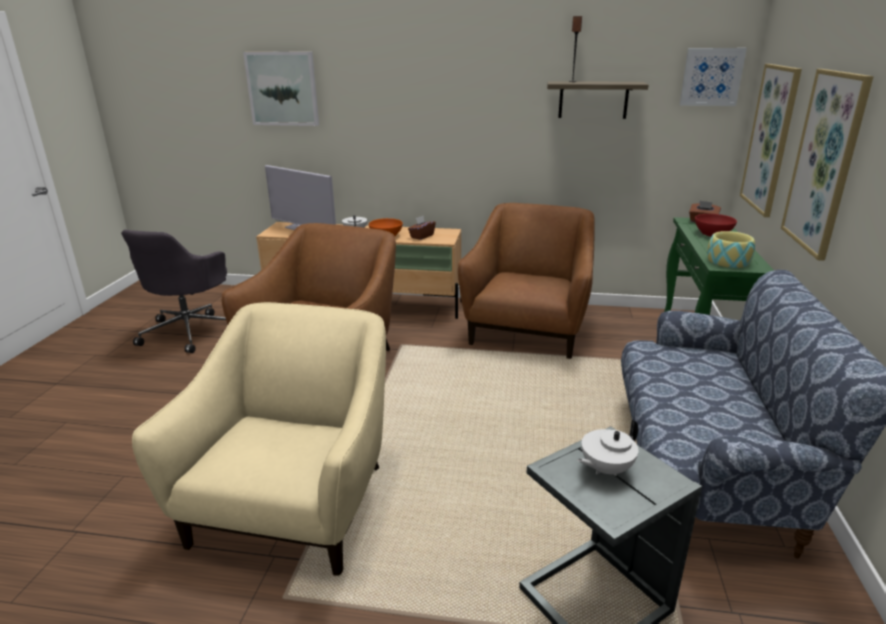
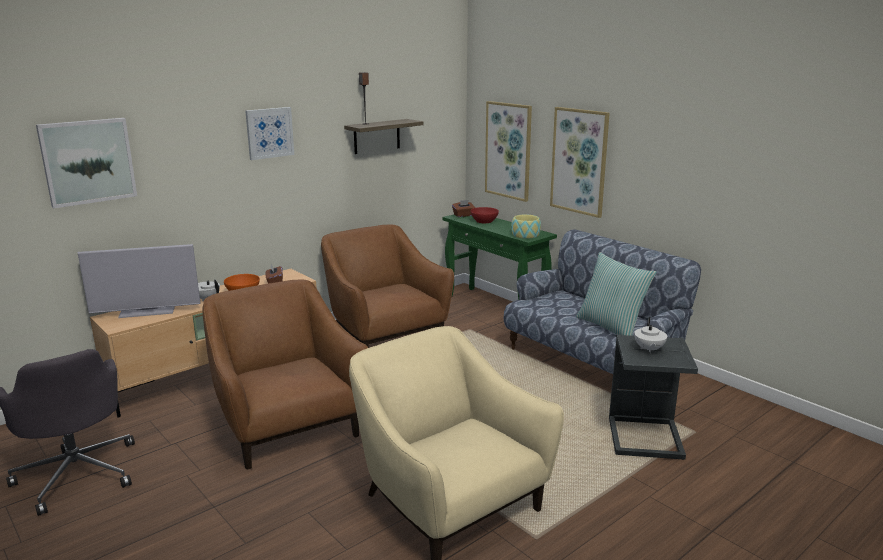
camera: 50 degrees left, 5 degrees down
picture [680,48,747,106] -> picture moved to [245,107,294,160]
none -> pillow [576,252,657,336]

